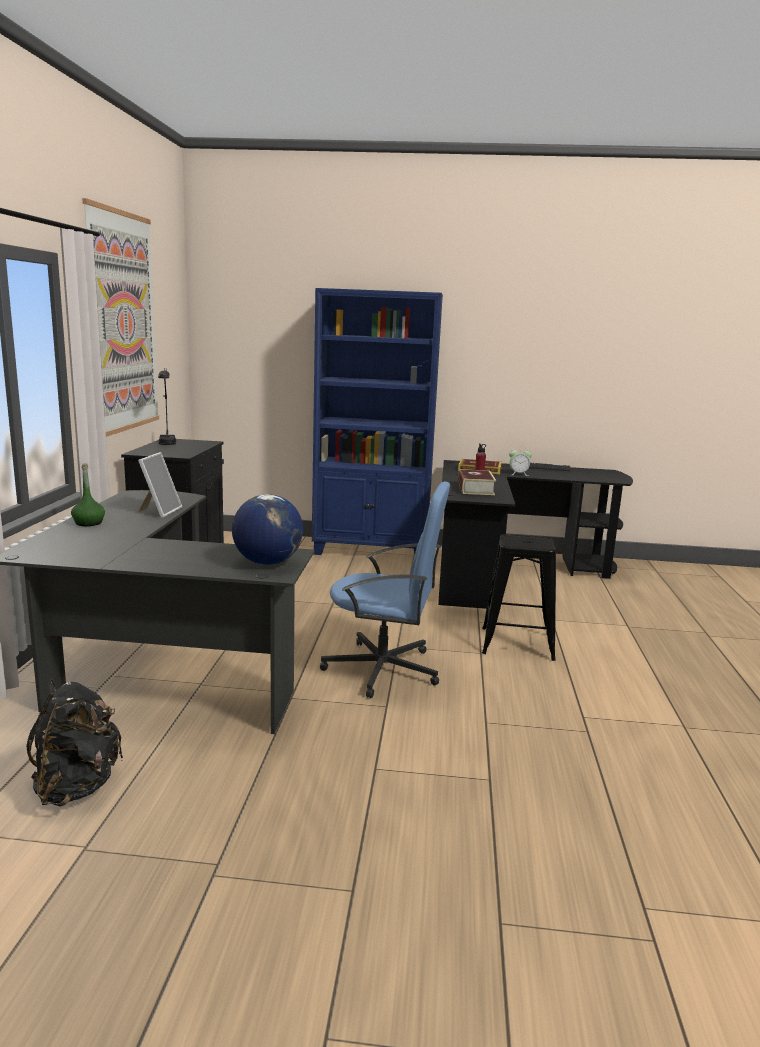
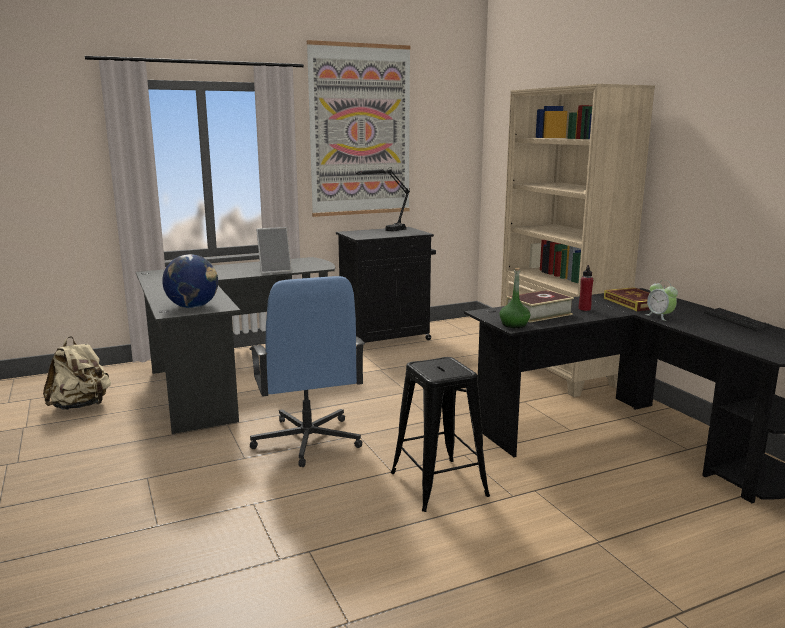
camera: 60 degrees right, 0 degrees up
black backpack [26,679,123,806] -> beige backpack [43,336,111,410]
green bottle [71,463,105,526] -> green bottle moved to [499,268,530,328]
blue bookcase [312,288,443,555] -> beige bookcase [501,84,655,397]

